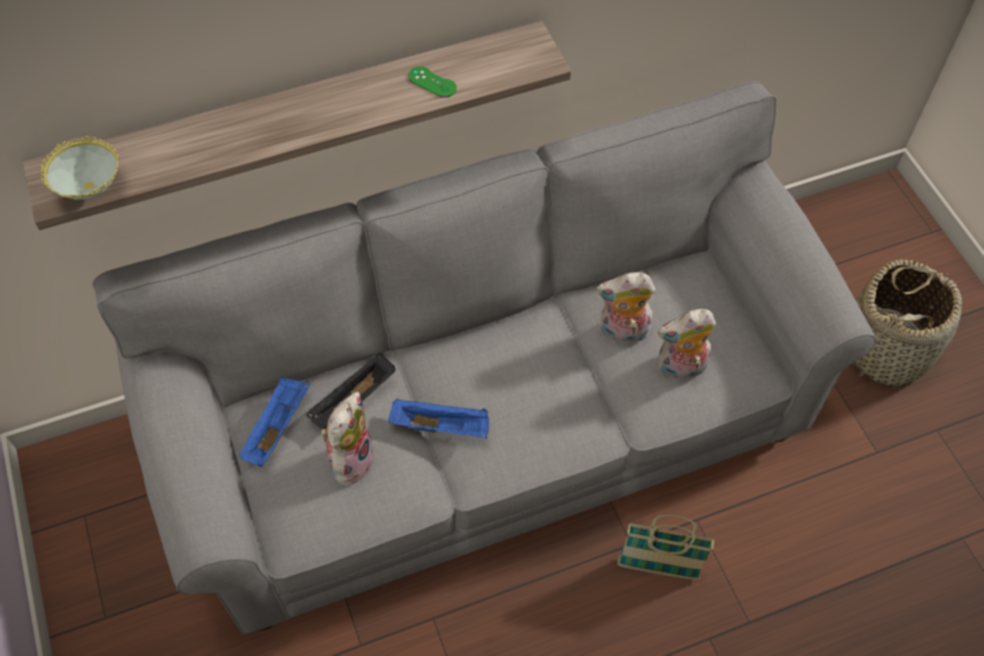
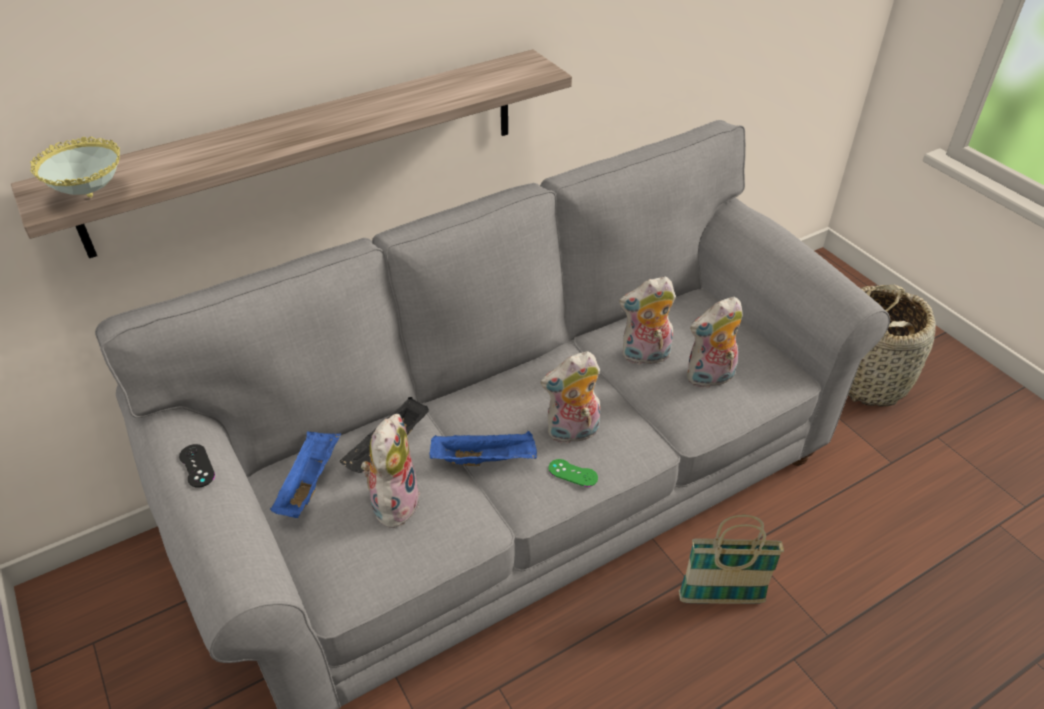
camera: 10 degrees left, 15 degrees down
green game controller [408,66,457,98] -> green game controller moved to [549,459,598,487]
none -> black game controller [179,444,215,488]
none -> plush toy [541,351,600,444]

